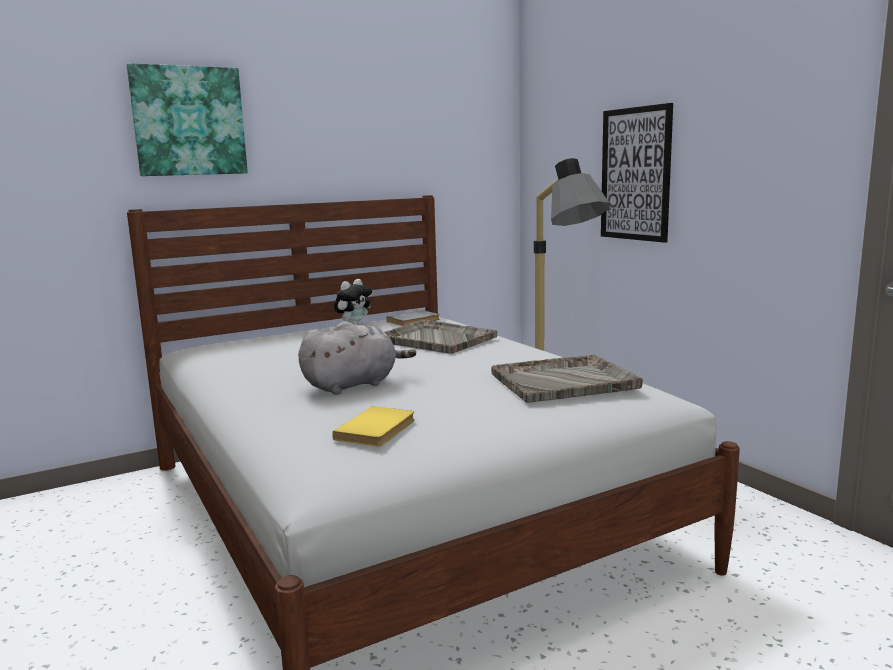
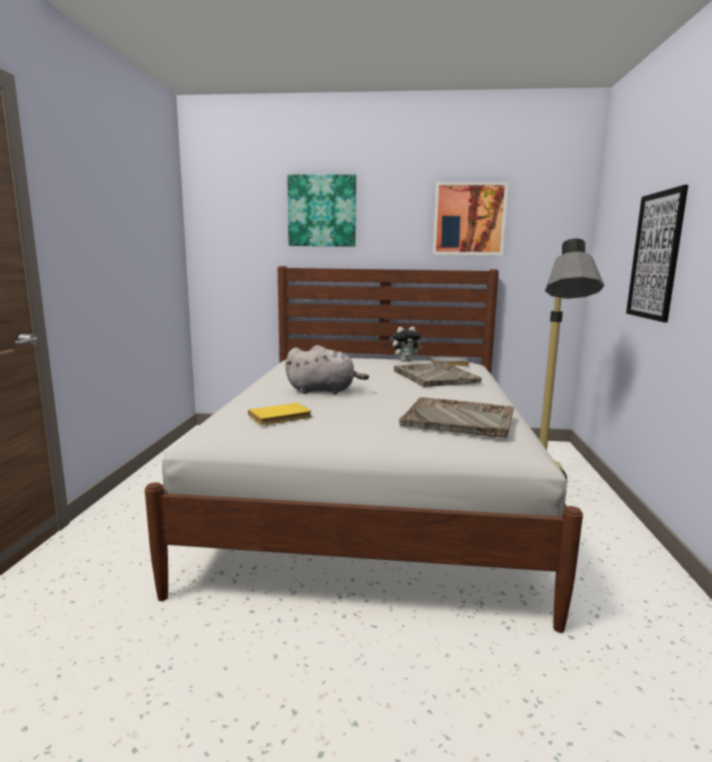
camera: 35 degrees right, 0 degrees up
none -> picture [433,182,508,256]

